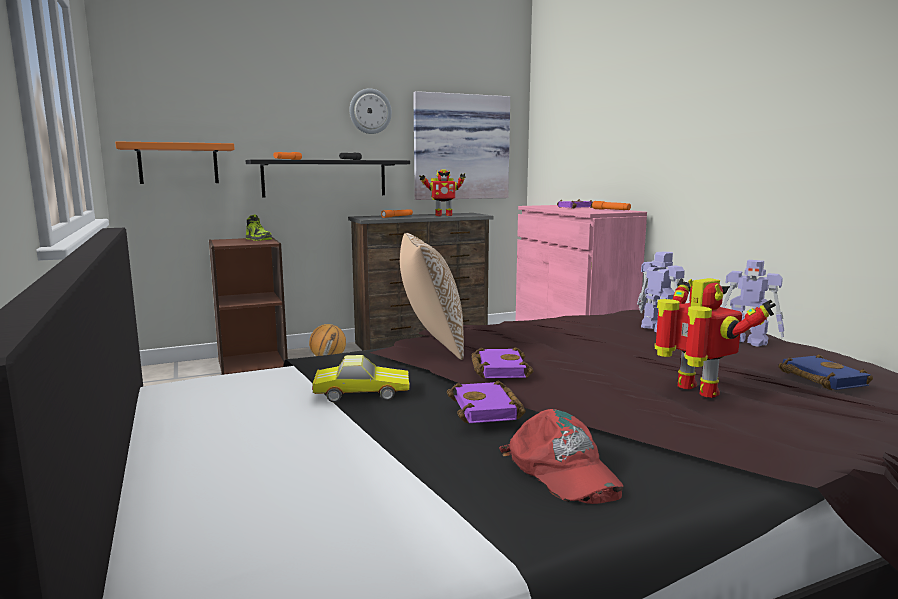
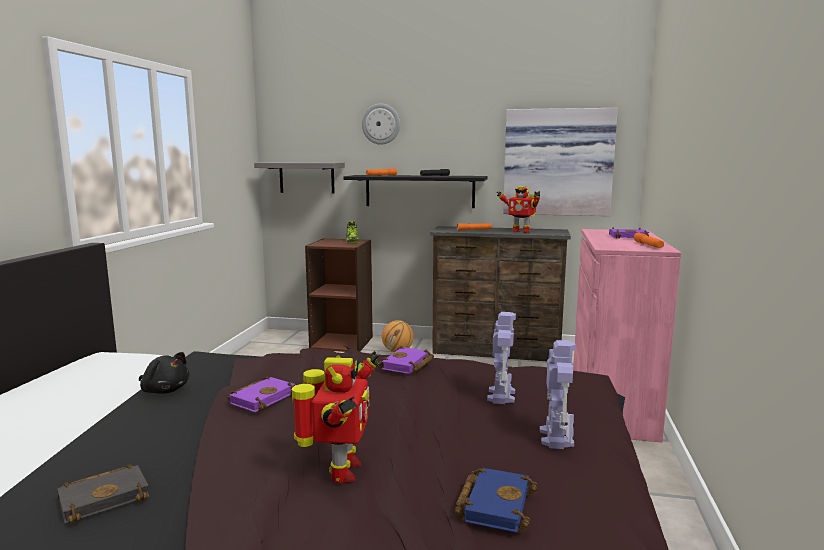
camera: 35 degrees right, 0 degrees up
orange shelf [115,141,235,184] -> grey shelf [254,162,345,194]
toy car [312,355,410,402] -> black plush toy [139,352,189,394]
wall clock [350,88,392,134] -> wall clock moved to [362,104,400,145]
pillow [400,233,464,360] -> none
purple book [447,381,526,423] -> purple book moved to [378,346,434,374]
red cap [499,409,624,504] -> black book [57,464,149,525]
toy robot [720,260,785,347] -> toy robot turned 150 degrees counterclockwise [540,340,575,449]

